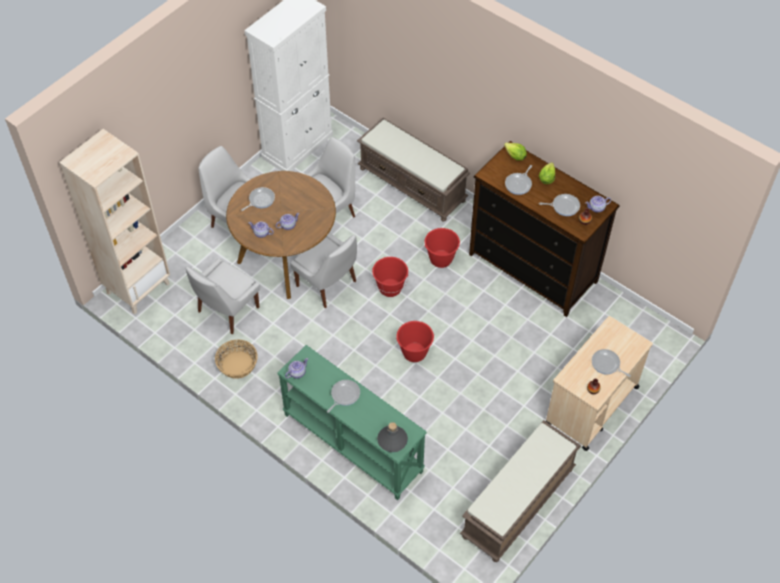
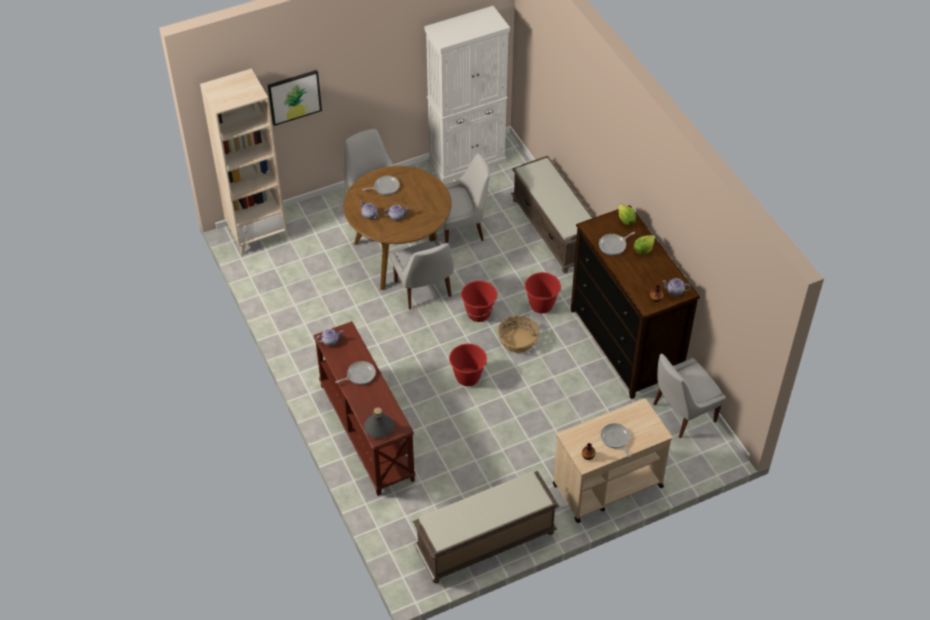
camera: 25 degrees right, 5 degrees down
white chair [185,258,260,334] -> white chair moved to [653,353,726,439]
basket [215,339,258,379] -> basket moved to [498,316,539,353]
green console table [277,345,427,500] -> brown console table [313,321,416,496]
frying pan [539,194,580,216] -> none
none -> picture [268,70,322,126]

